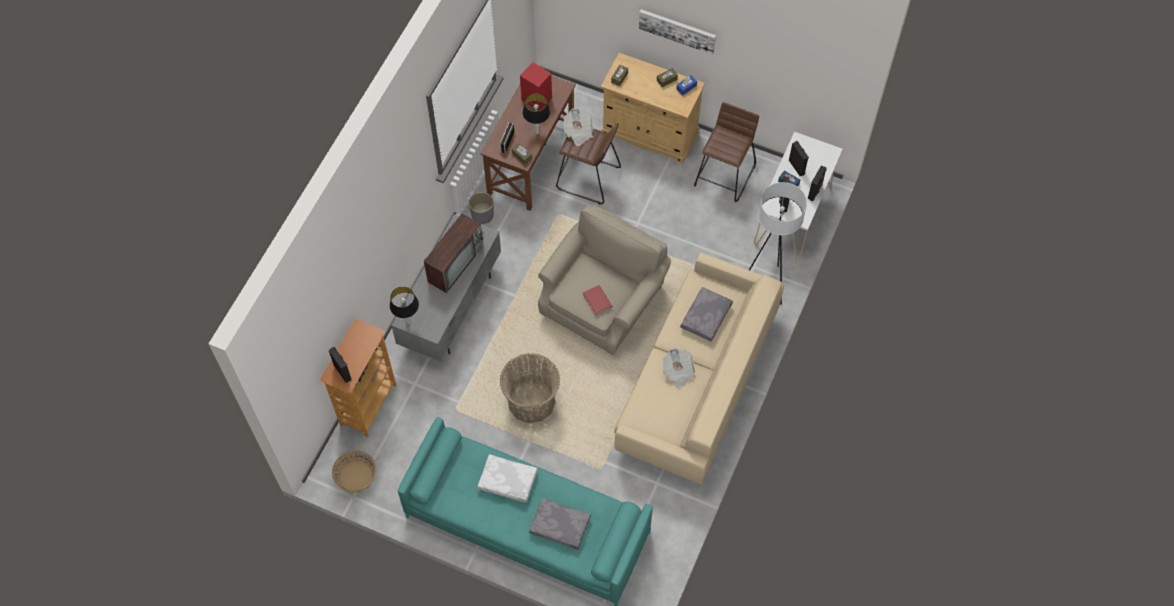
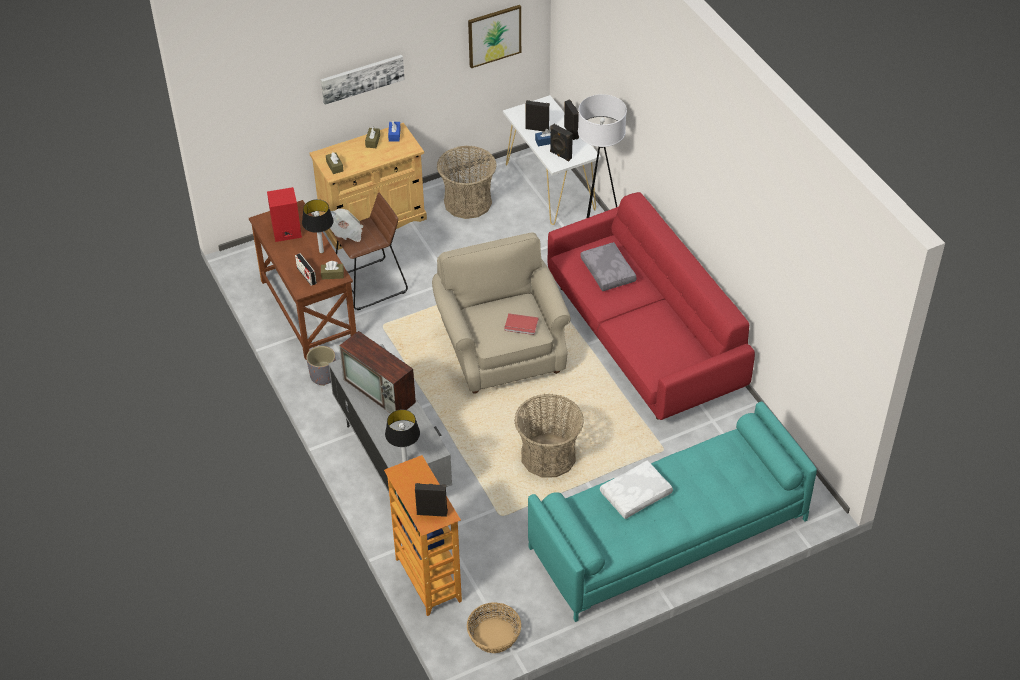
camera: 50 degrees left, 15 degrees down
television [424,214,484,293] -> television turned 150 degrees clockwise [339,331,416,414]
grey pillow [529,498,591,550] -> none
beige sofa [614,253,784,485] -> red sofa [548,192,755,420]
newspaper [663,348,695,388] -> none
brown stool [694,102,759,202] -> basket [437,145,497,219]
none -> picture [468,5,521,68]

